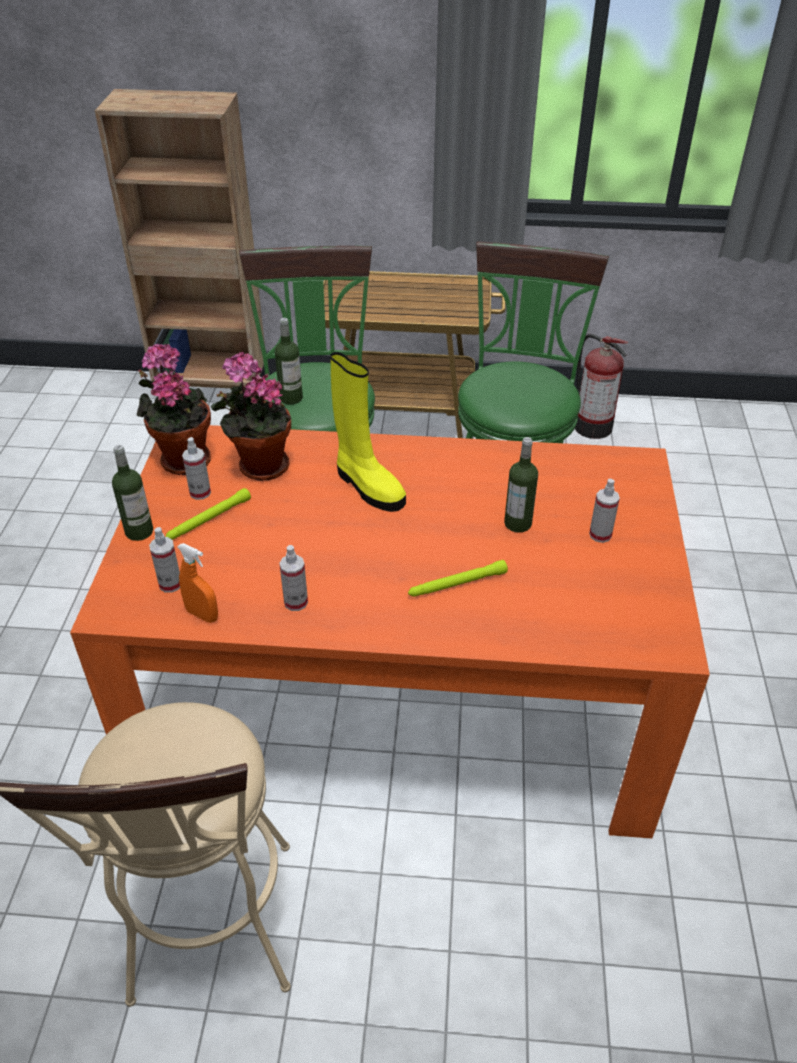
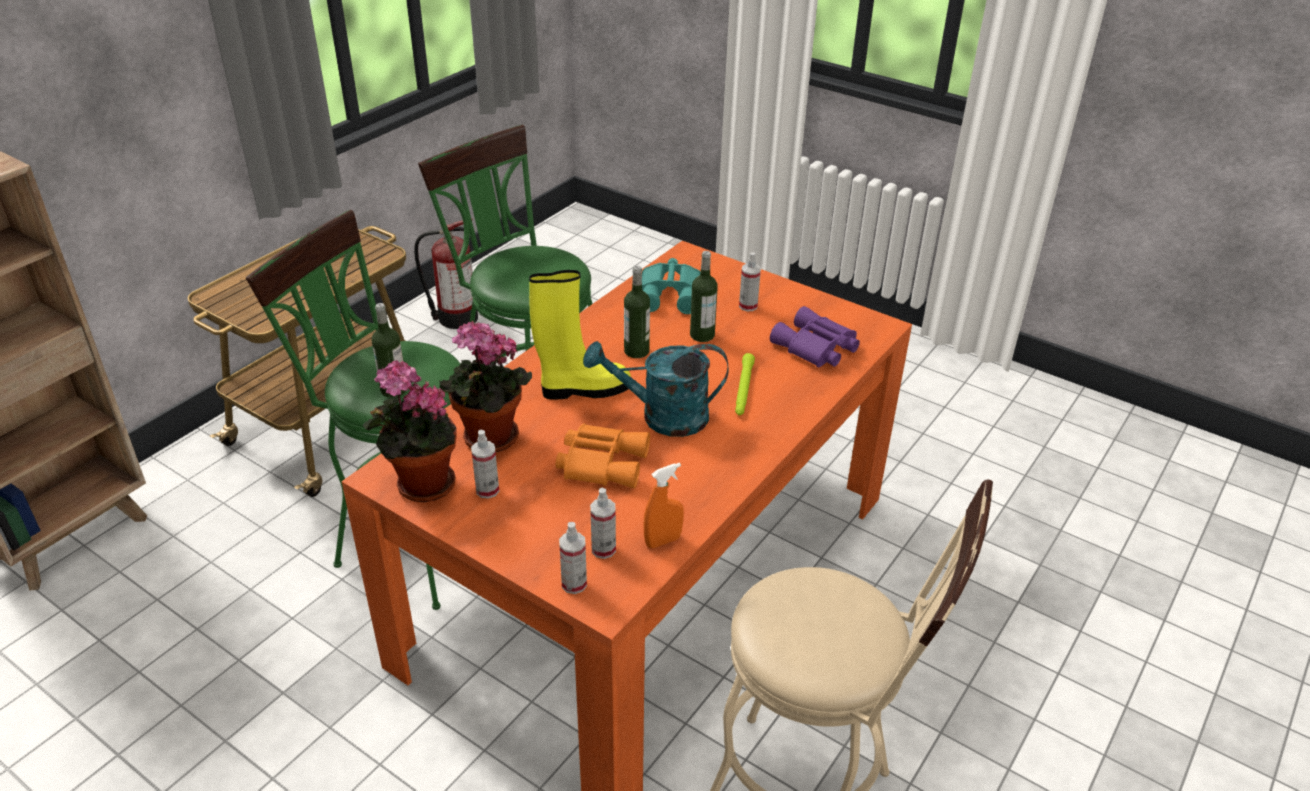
camera: 60 degrees left, 5 degrees down
bottle [112,445,153,541] -> bottle moved to [624,266,650,358]
green flashlight [165,488,251,540] -> none
spray bottle [279,545,308,611] -> spray bottle moved to [559,522,587,594]
none -> orange binoculars [556,423,650,488]
none -> turquoise watering can [583,341,728,437]
none -> turquoise binoculars [642,258,701,314]
none -> purple binoculars [770,306,860,368]

